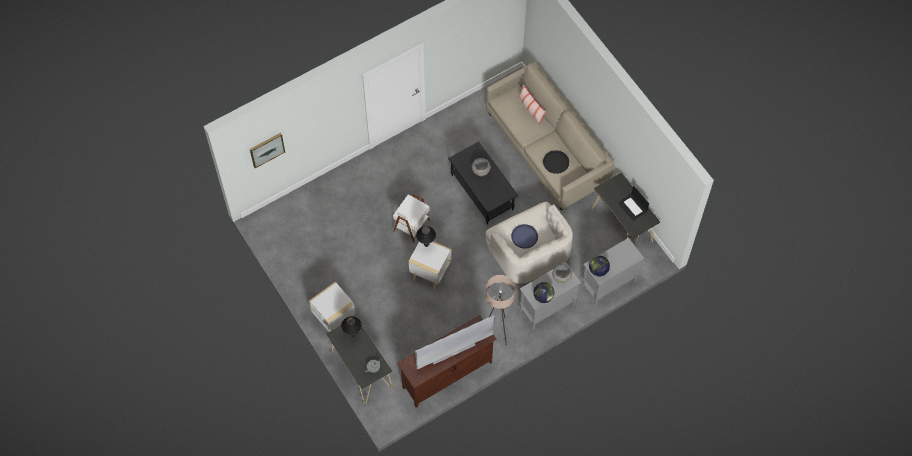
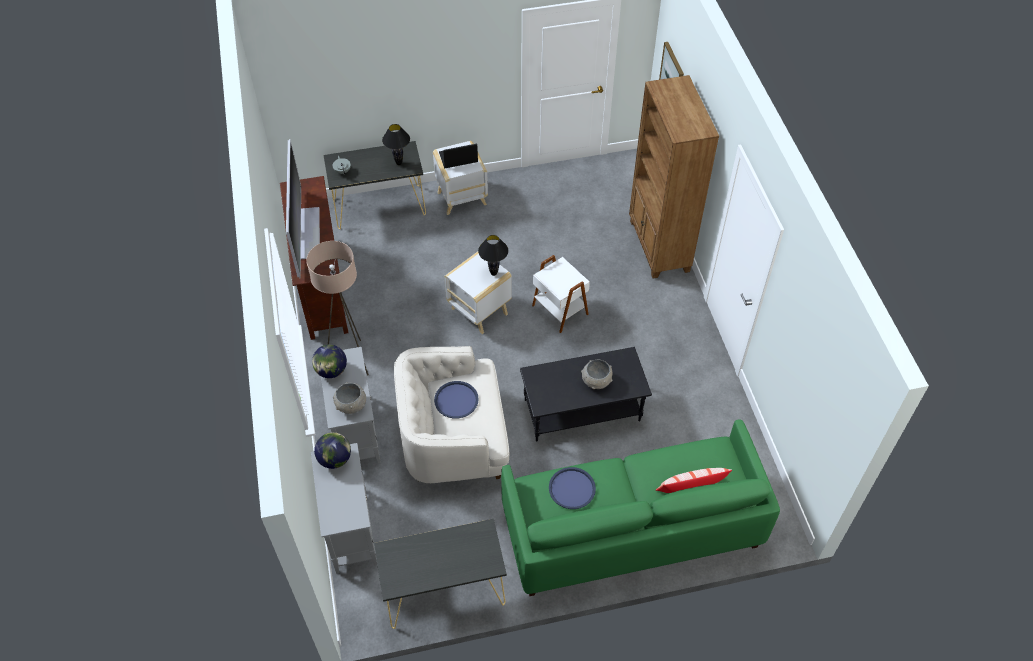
camera: 110 degrees right, 10 degrees down
beige sofa [486,62,614,211] -> green sofa [501,420,780,596]
black tray [543,150,569,174] -> blue tray [549,467,596,509]
laptop [618,186,649,221] -> laptop moved to [439,144,478,169]
none -> brown bookcase [629,75,719,278]

